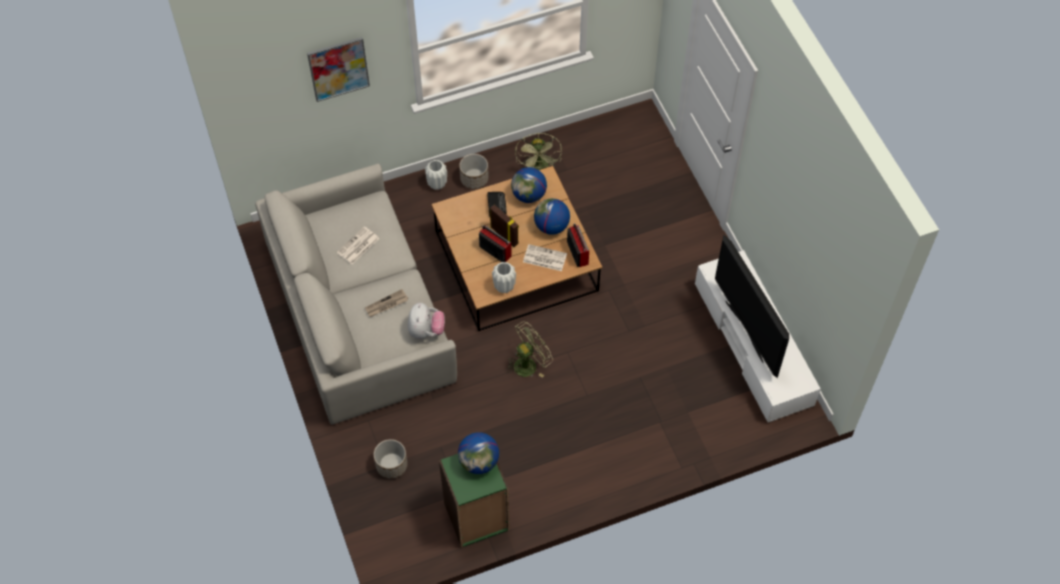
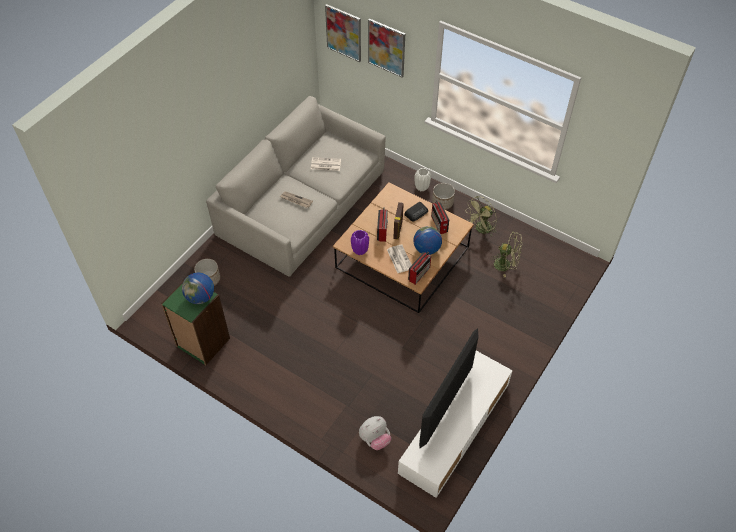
camera: 55 degrees right, 5 degrees down
plush toy [408,303,445,339] -> plush toy moved to [359,416,391,450]
white vase [492,262,516,293] -> purple vase [351,230,369,255]
green fan [506,321,553,377] -> green fan moved to [490,231,522,277]
globe [511,167,547,203] -> radio [431,200,449,234]
none -> picture [325,4,361,62]

